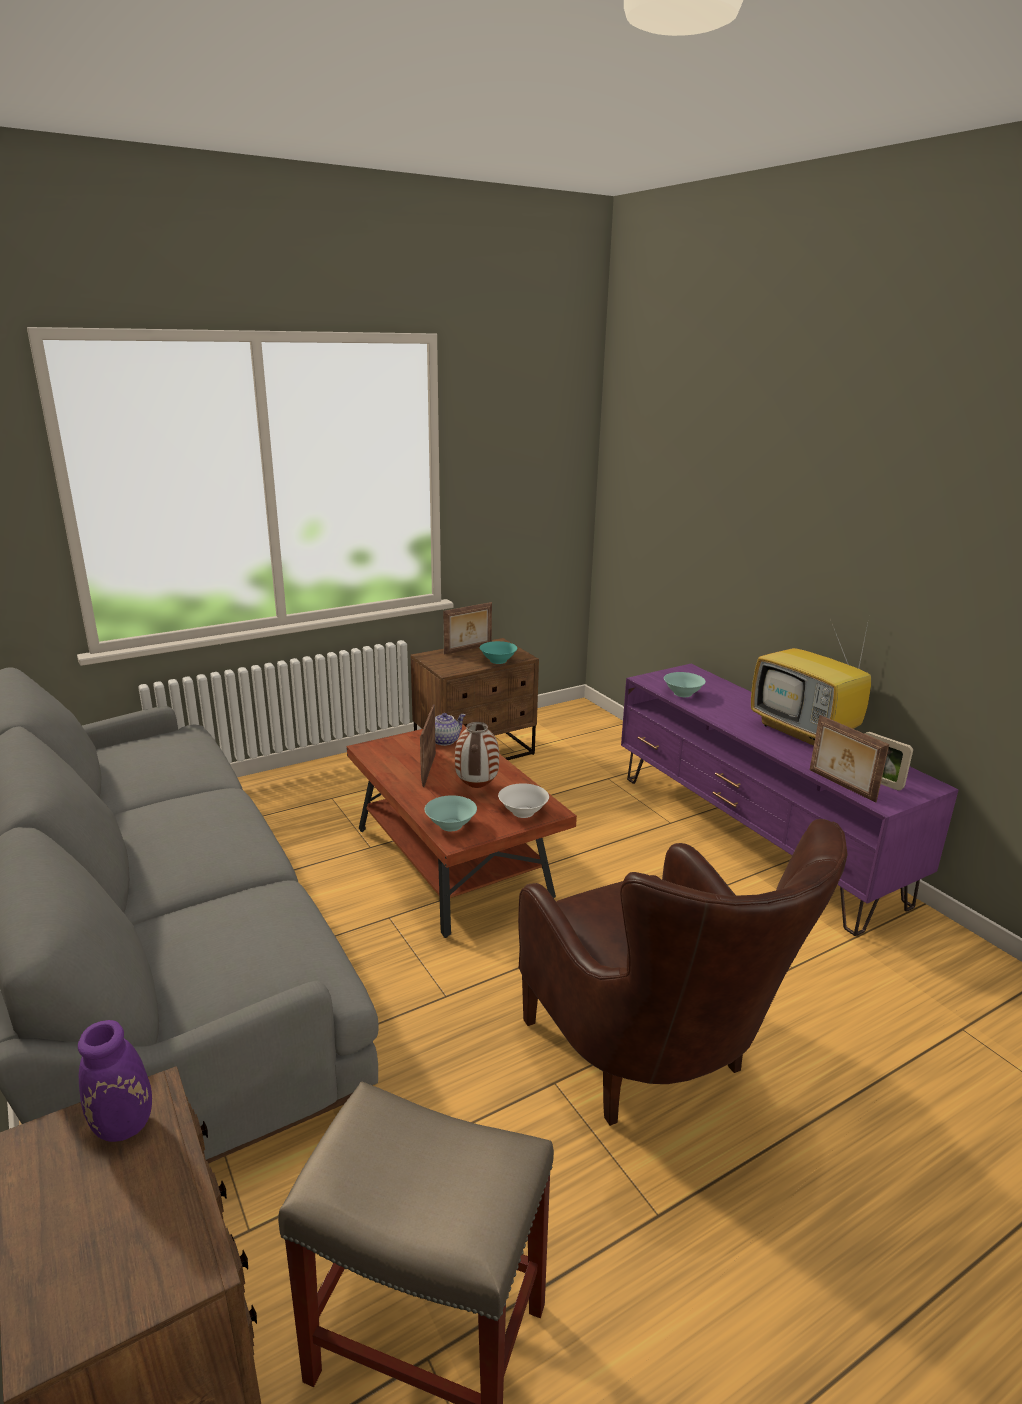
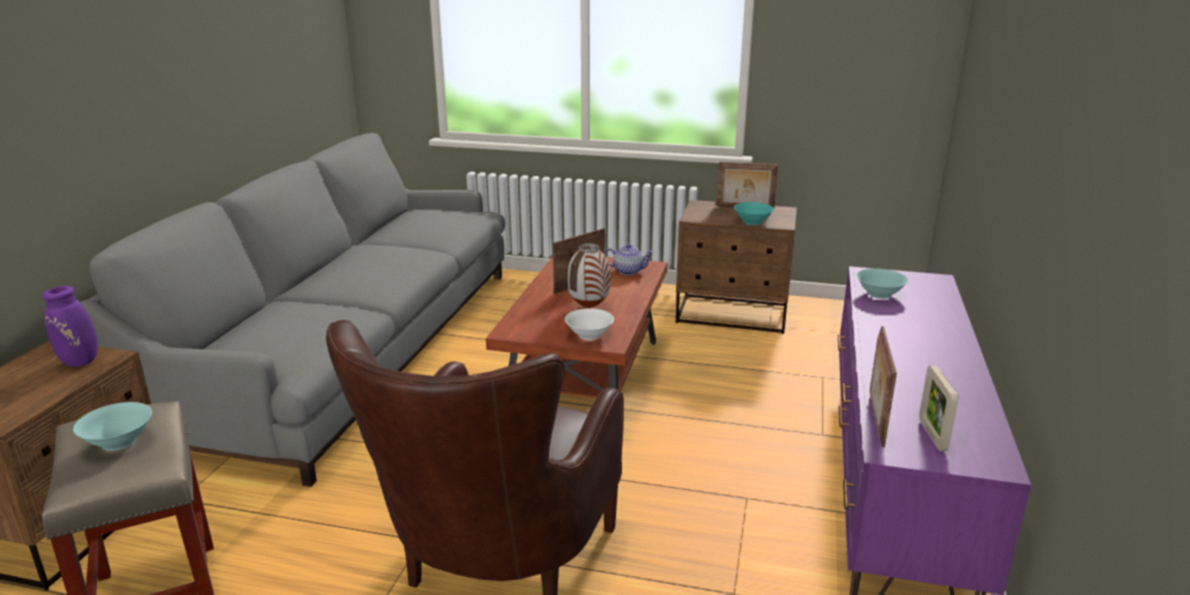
camera: 45 degrees right, 0 degrees up
turquoise bowl [425,795,477,831] -> turquoise bowl moved to [73,402,152,451]
television [751,619,871,746] -> none

